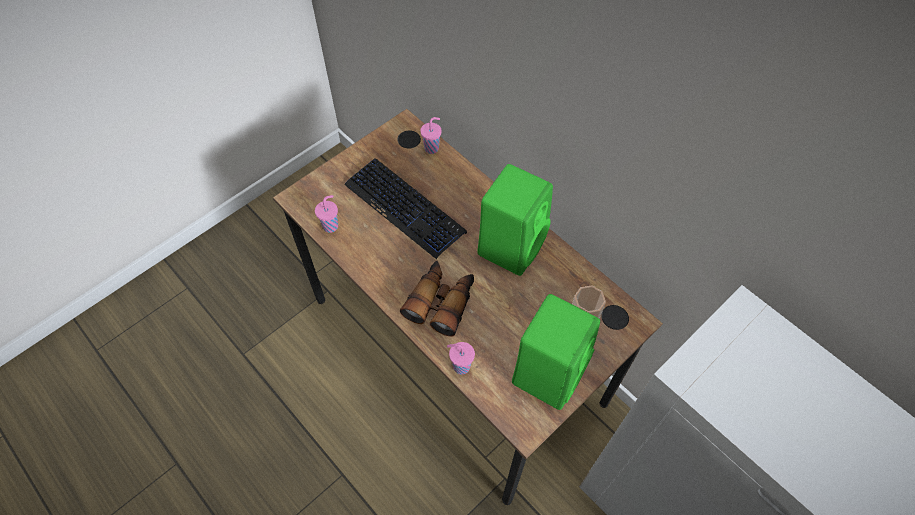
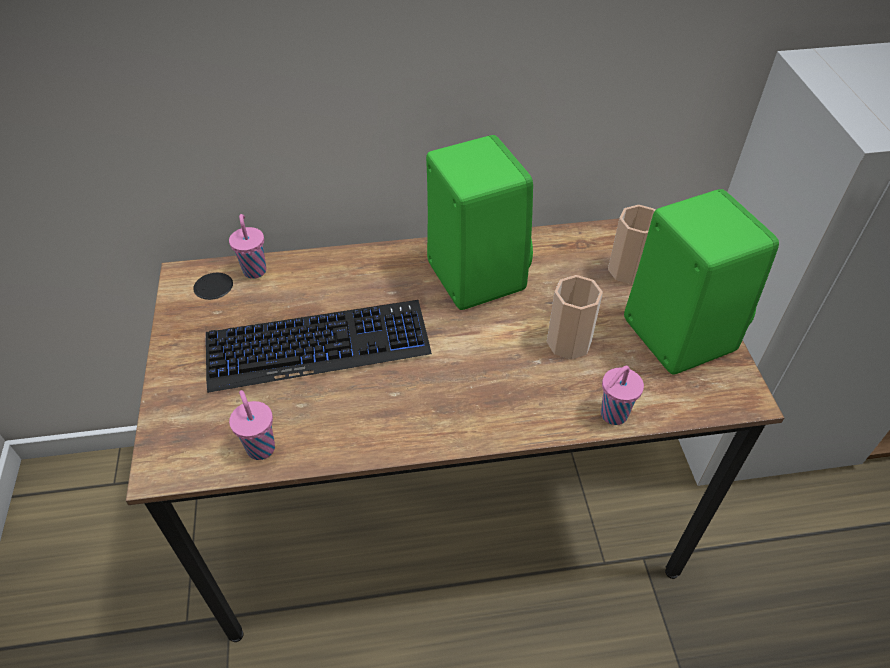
camera: 55 degrees left, 10 degrees down
binoculars [400,261,474,337] -> none
none -> cup [547,275,603,360]

